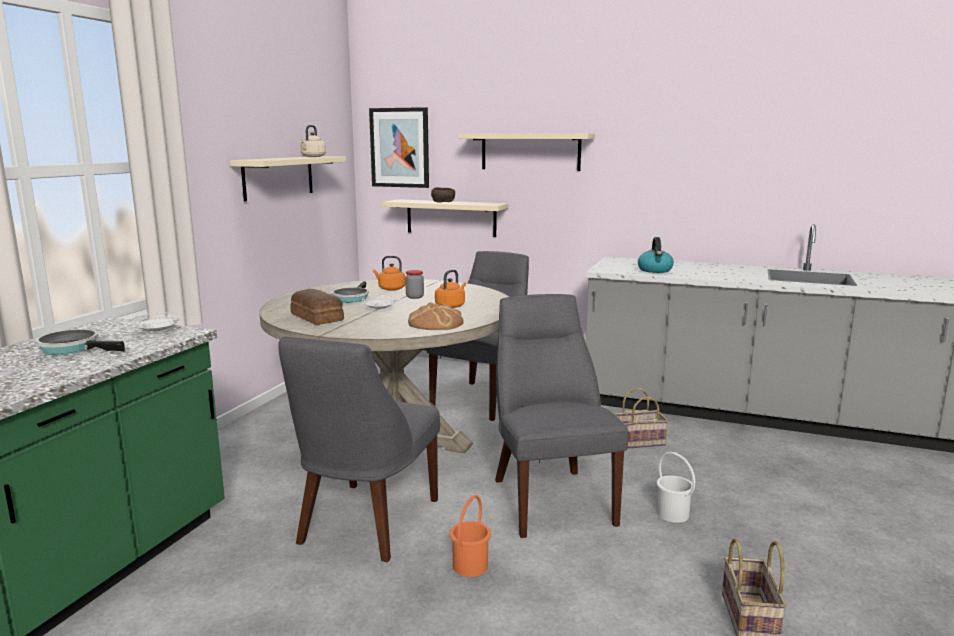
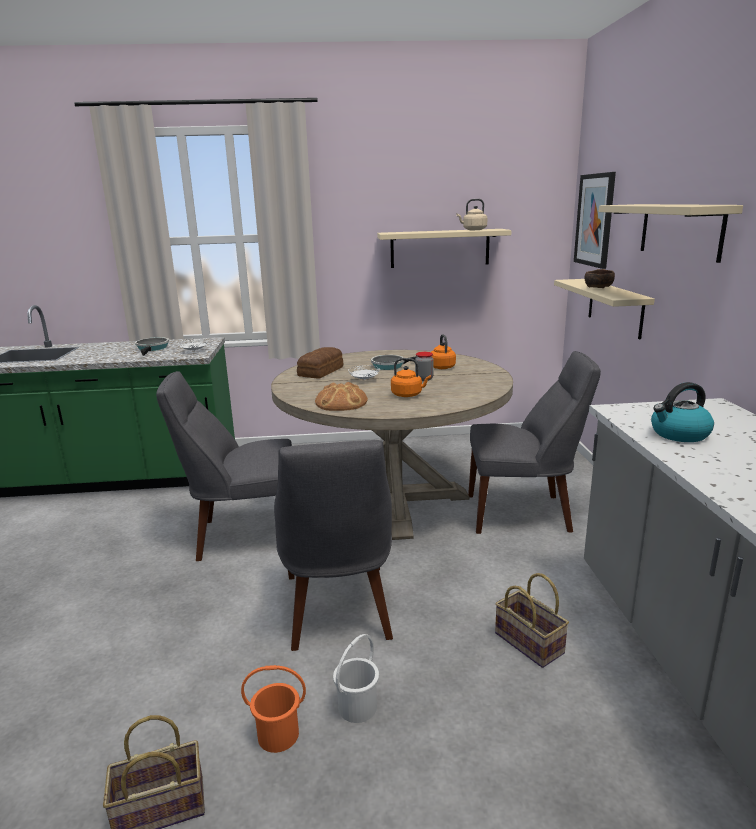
camera: 65 degrees right, 5 degrees up
orange bucket [449,495,491,577] -> orange bucket moved to [241,665,306,753]
grey chair [495,294,628,538] -> grey chair turned 120 degrees clockwise [274,440,393,651]

